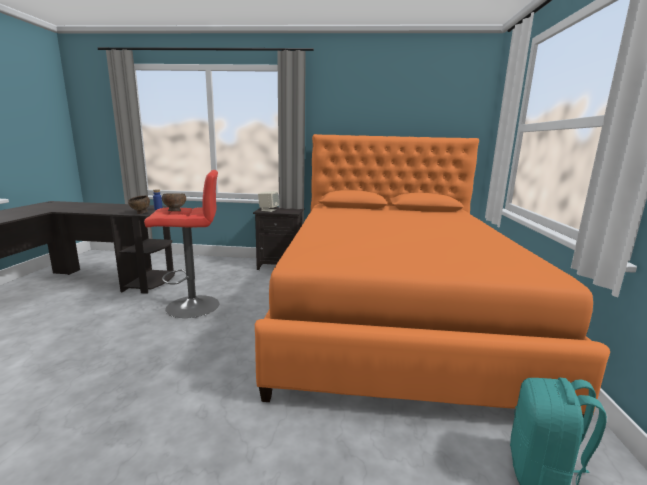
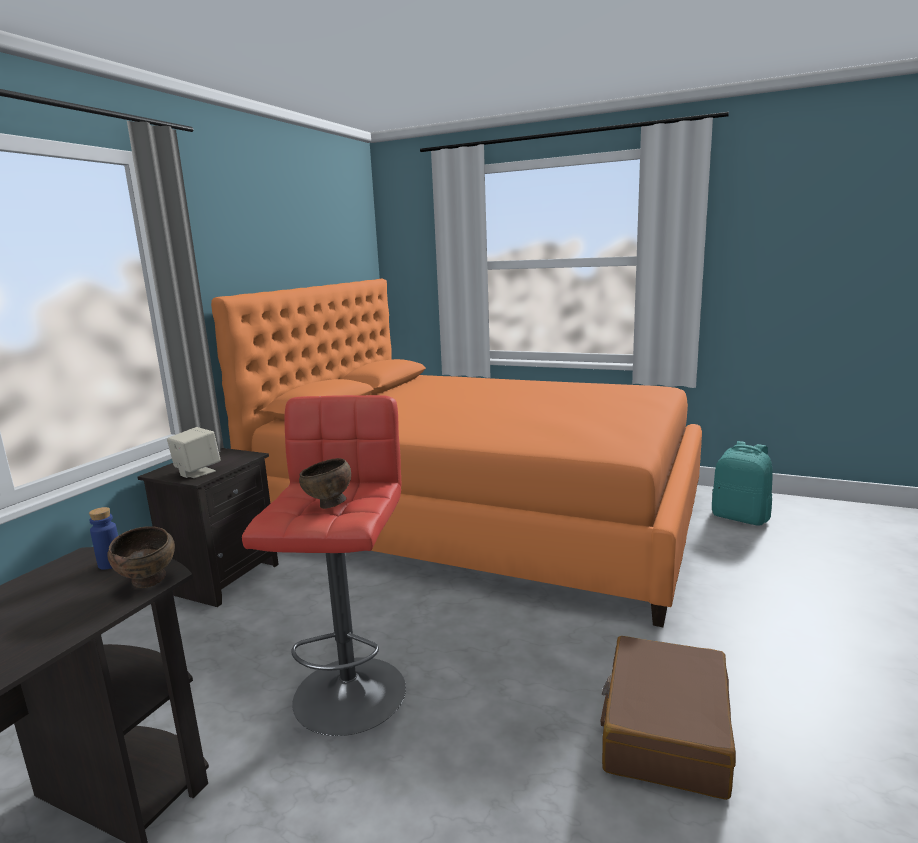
camera: 70 degrees left, 0 degrees up
none -> brown suitcase [600,636,736,800]

